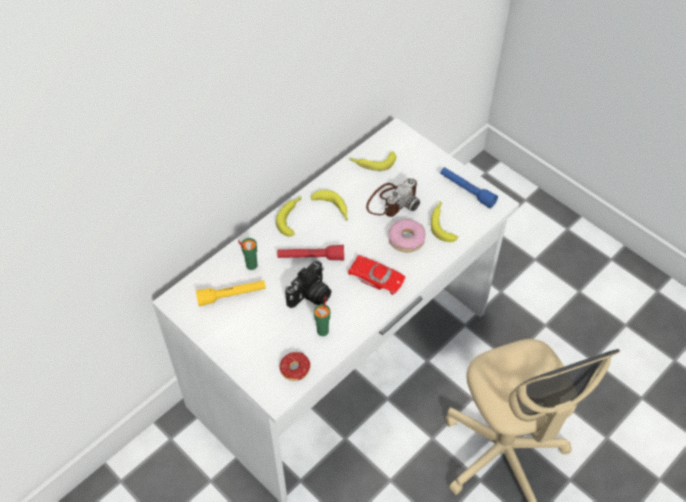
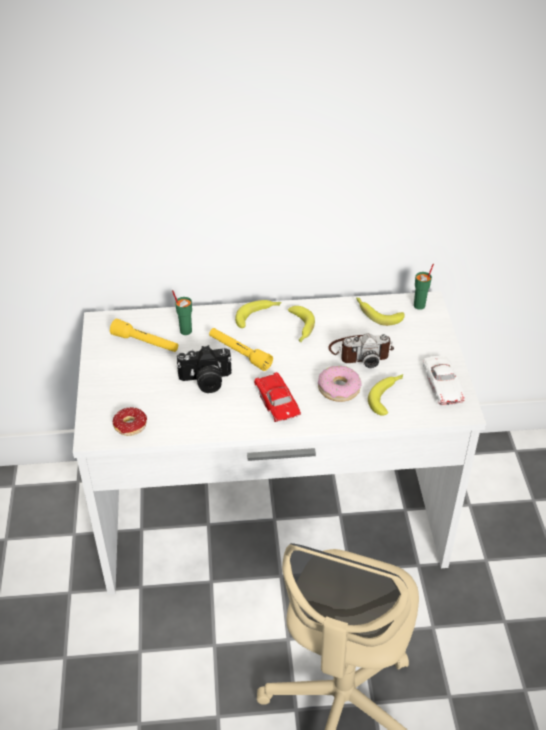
camera: 40 degrees right, 10 degrees down
red flashlight [277,245,344,261] -> yellow flashlight [209,328,273,371]
green cup [314,296,330,336] -> green cup moved to [414,264,434,310]
blue flashlight [440,167,498,209] -> white toy car [423,356,465,405]

